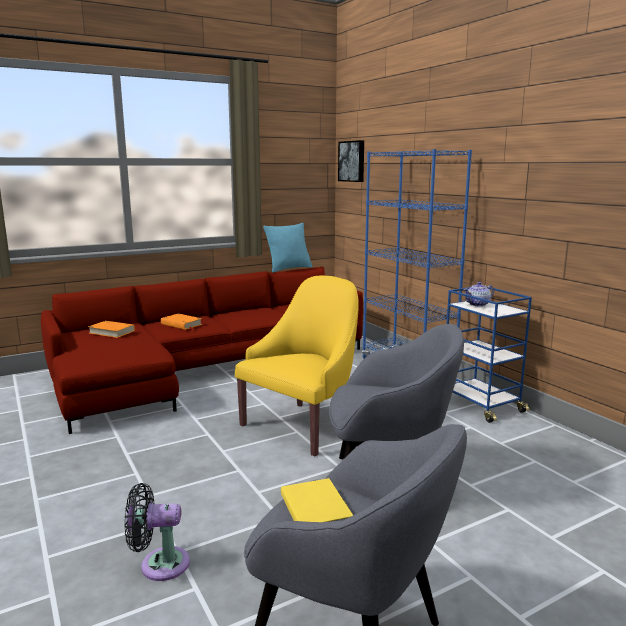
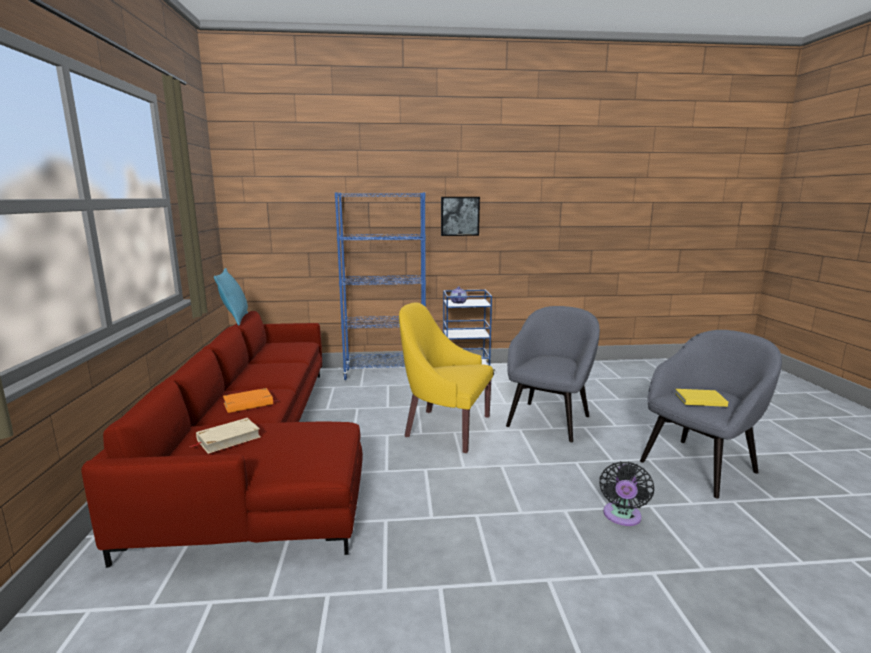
camera: 65 degrees left, 0 degrees up
orange book [88,321,135,338] -> beige book [190,418,260,454]
yellow armchair [235,276,359,457] -> yellow armchair turned 45 degrees counterclockwise [399,302,493,453]
picture [338,140,364,182] -> picture moved to [441,197,480,236]

